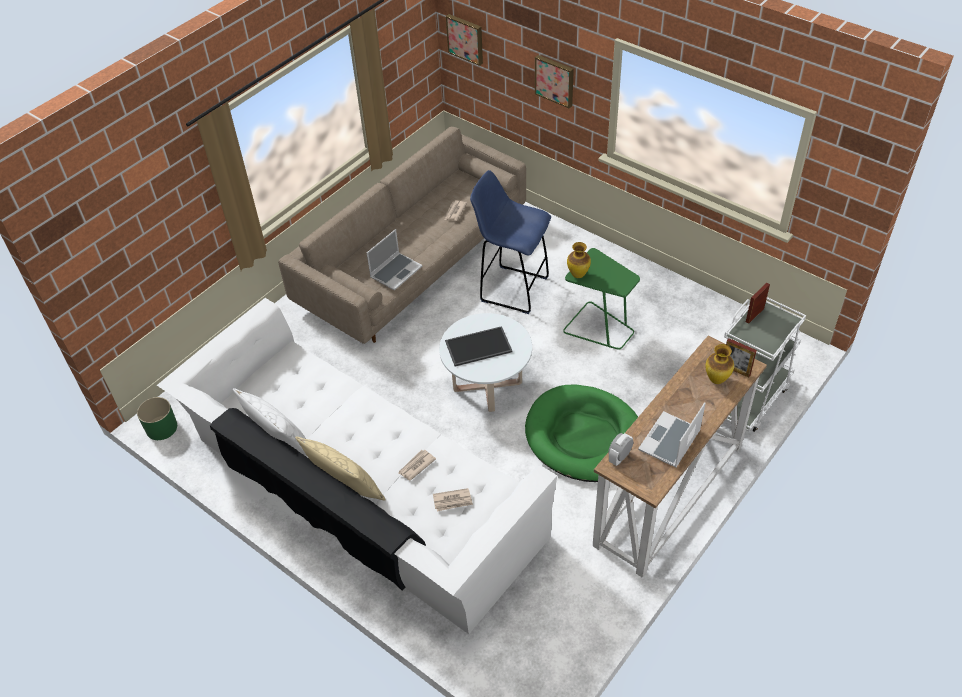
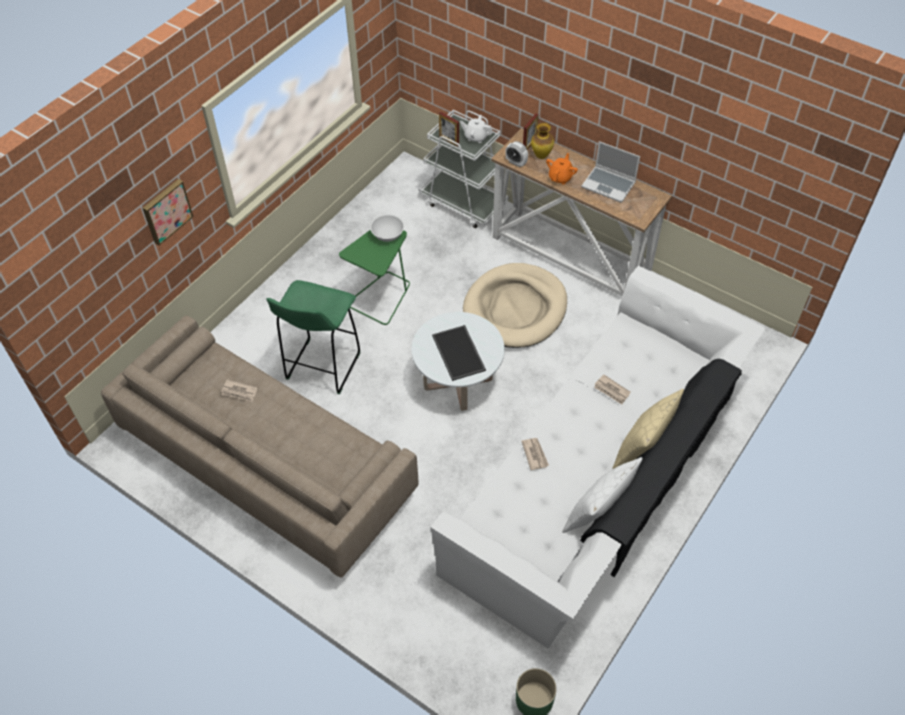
camera: 95 degrees left, 5 degrees up
laptop [367,229,422,291] -> none
newspaper [433,488,473,512] -> newspaper moved to [522,438,549,470]
picture [446,14,483,66] -> none
blue stool [470,170,551,314] -> green stool [267,280,360,395]
green dog bed [525,385,638,482] -> beige dog bed [463,263,567,348]
vase [567,242,591,278] -> none
alarm clock [608,433,634,466] -> alarm clock moved to [505,141,528,167]
none -> white bowl [370,214,404,242]
none -> white teapot [460,115,492,143]
none -> orange teapot [546,153,578,185]

